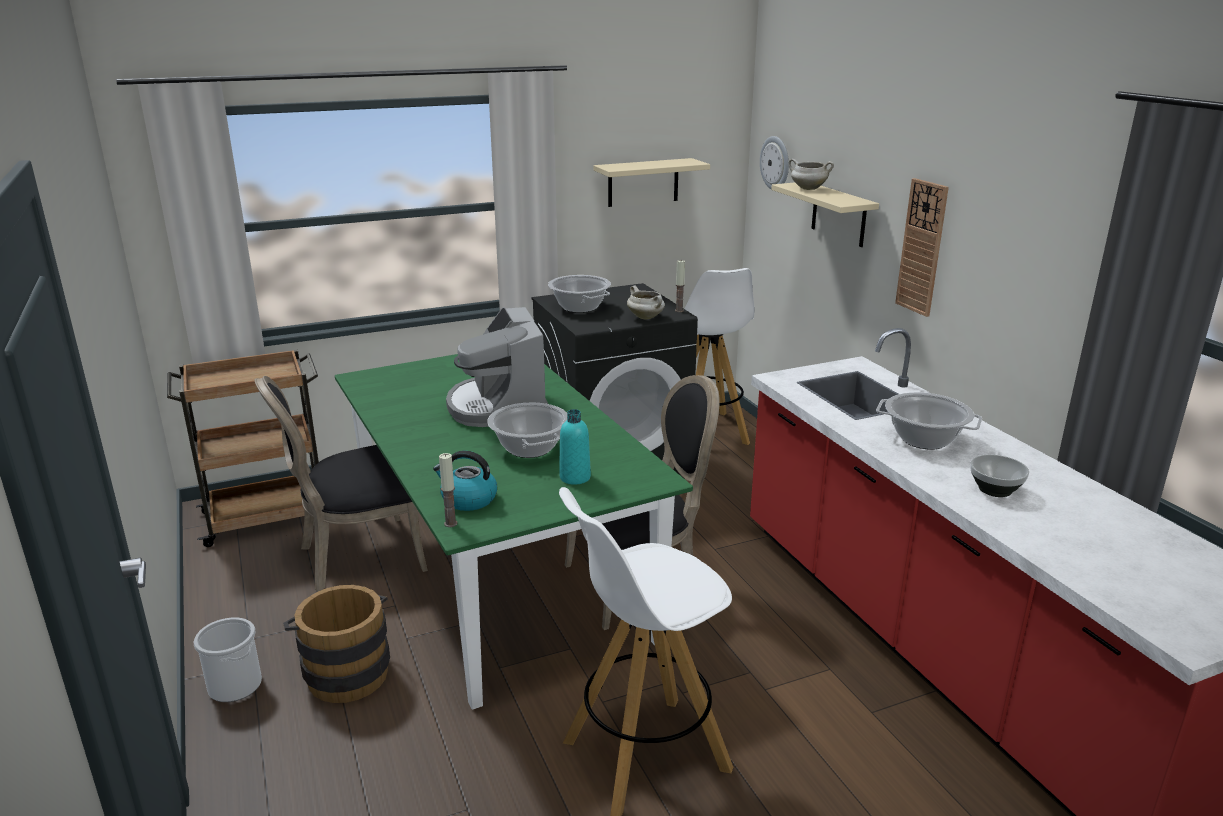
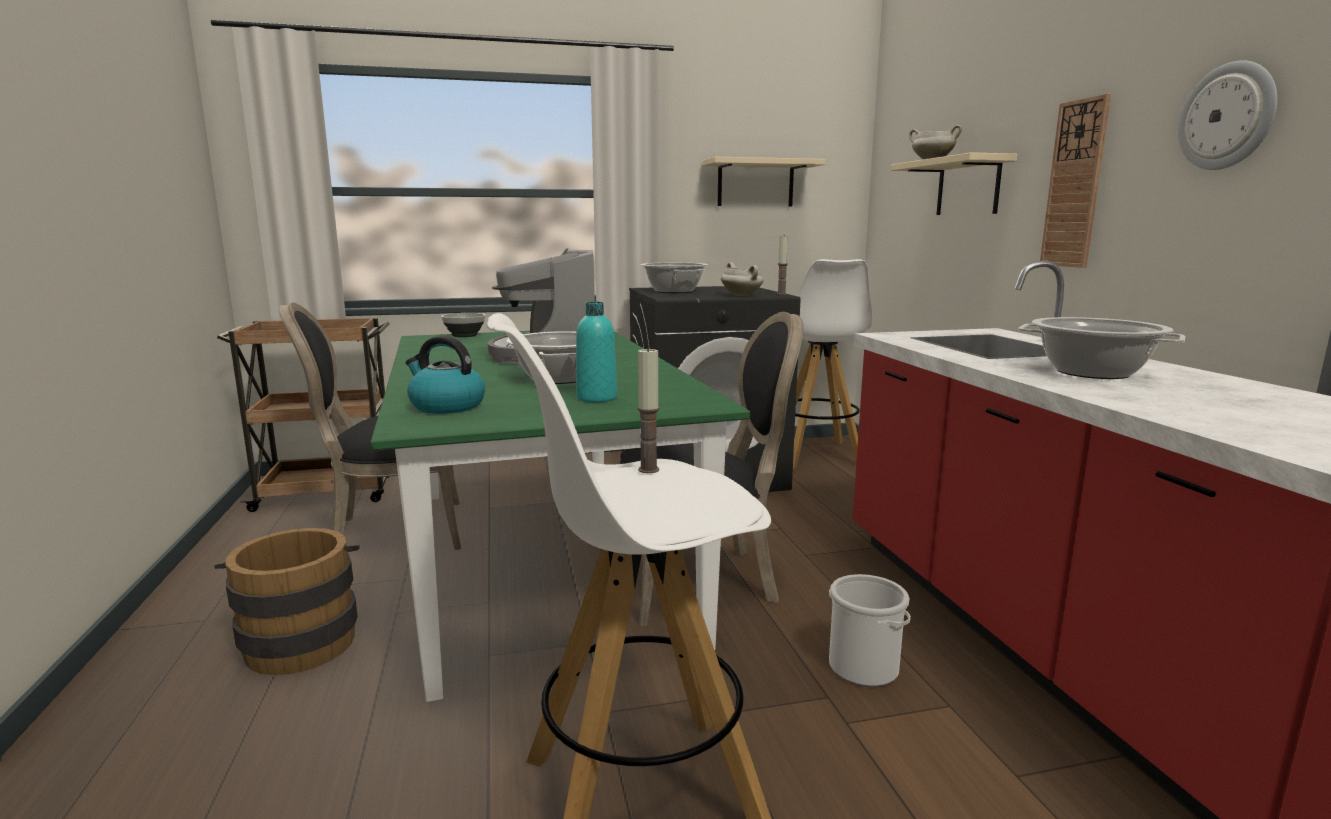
camera: 10 degrees right, 10 degrees down
bucket [194,617,262,702] -> bucket moved to [829,574,911,687]
candle [439,453,458,527] -> candle moved to [637,347,659,473]
wall clock [760,136,789,189] -> wall clock moved to [1178,60,1278,170]
bowl [970,454,1029,497] -> bowl moved to [441,313,485,337]

